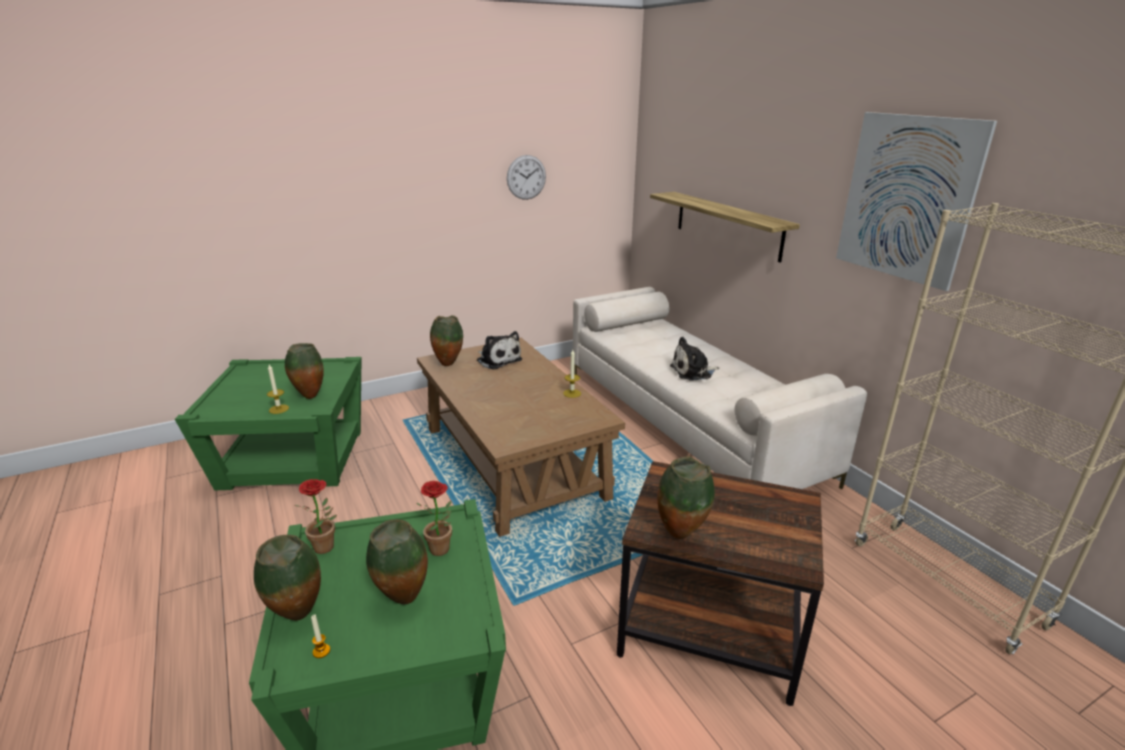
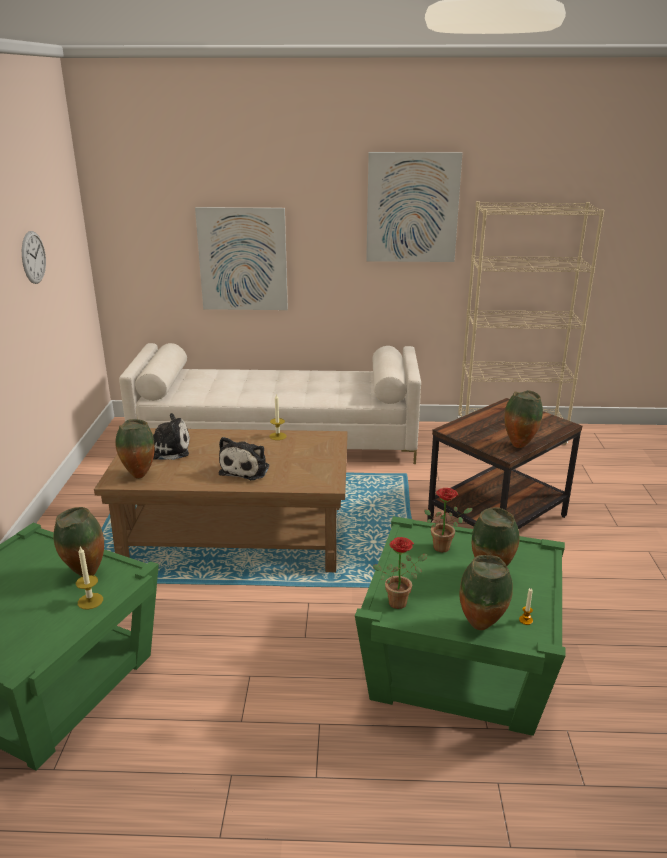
camera: 60 degrees left, 0 degrees up
shelf [650,192,800,262] -> picture [195,207,288,310]
plush toy [670,337,719,381] -> plush toy moved to [219,437,269,480]

